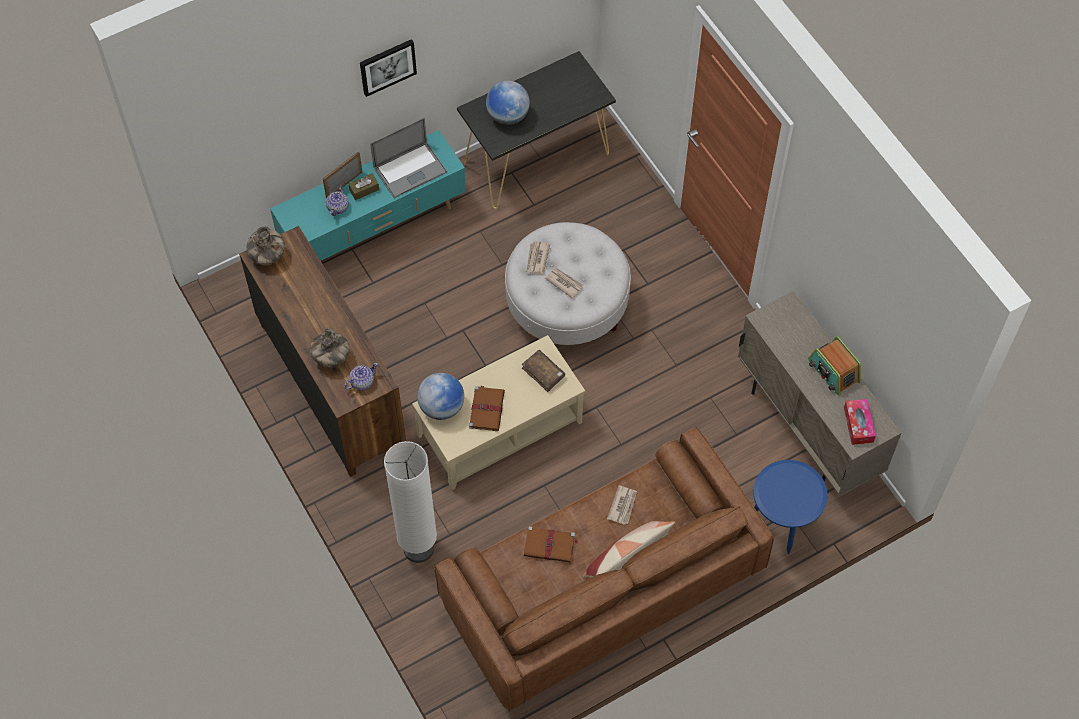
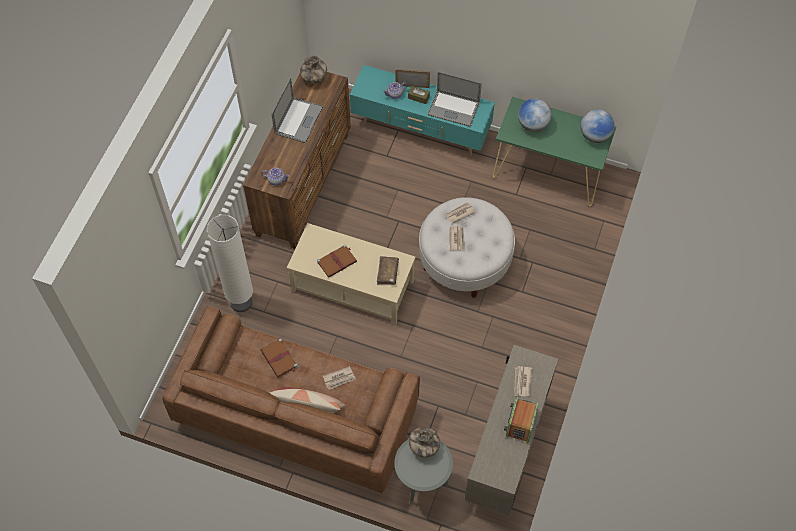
camera: 50 degrees right, 0 degrees up
vase [310,327,350,368] -> vase moved to [409,427,440,458]
picture [360,39,417,97] -> none
globe [417,373,464,420] -> globe moved to [580,109,615,143]
black console table [457,51,616,209] -> green console table [493,97,617,207]
blue side table [753,460,827,554] -> grey side table [394,439,453,503]
tissue box [844,399,876,445] -> none
none -> laptop [271,78,323,143]
none -> newspaper [514,366,532,397]

